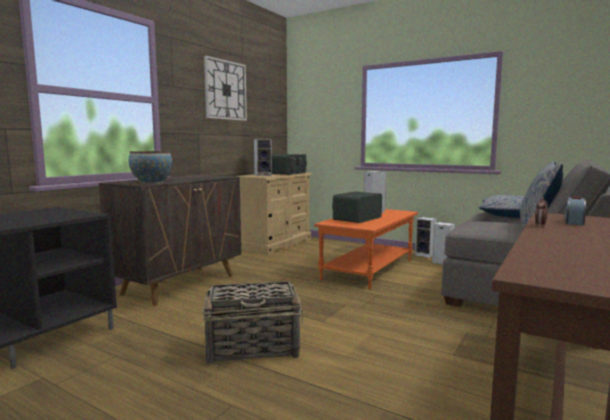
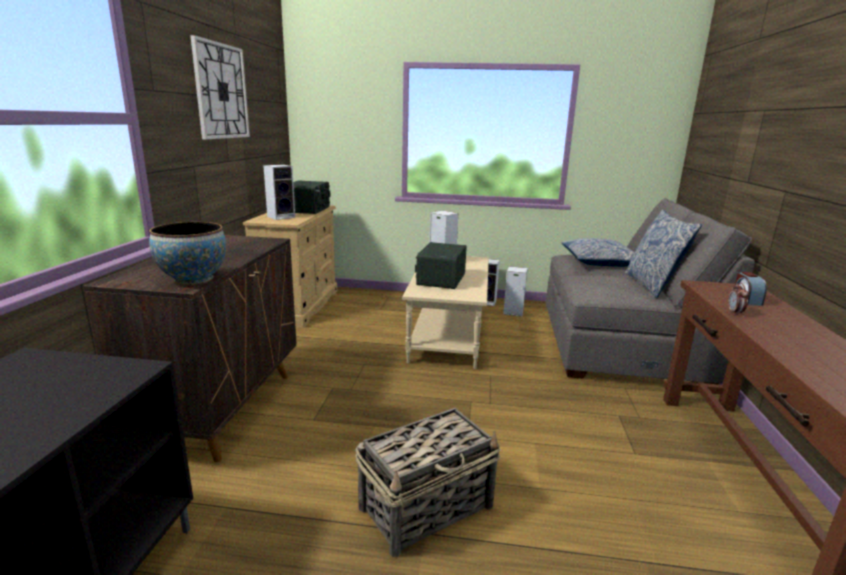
camera: 25 degrees left, 10 degrees up
orange coffee table [315,209,418,290] -> beige coffee table [402,256,489,369]

